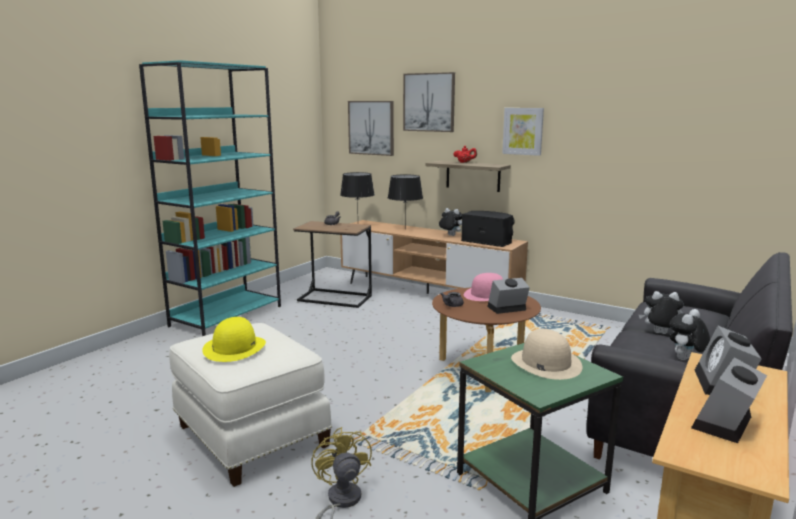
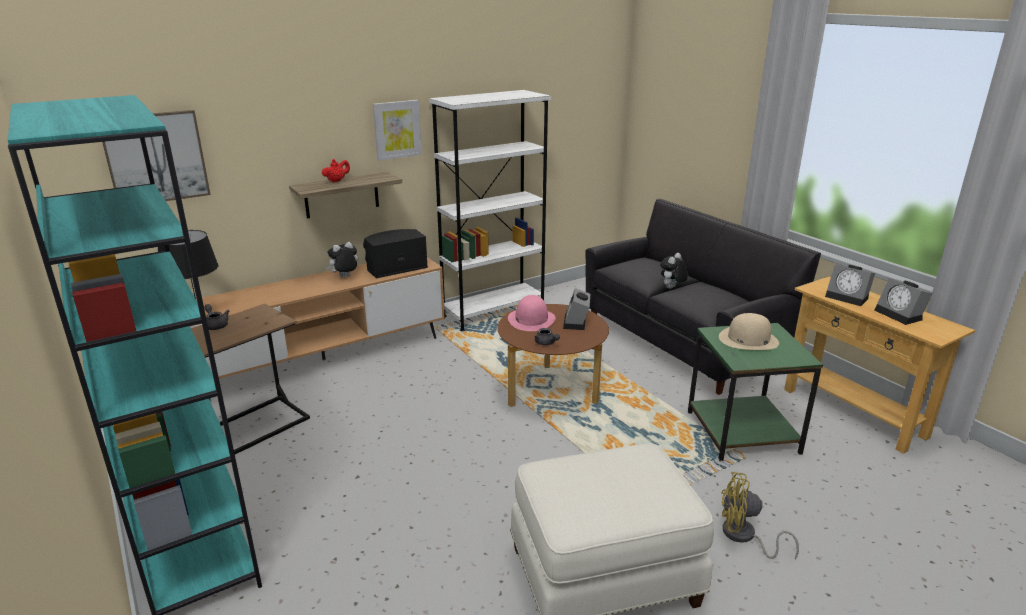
camera: 65 degrees left, 10 degrees up
yellow hat [202,317,266,362] -> none
black table lamp [388,175,423,220] -> none
picture [403,72,455,132] -> none
plush toy [669,309,710,360] -> none
none -> white bookcase [429,90,551,331]

